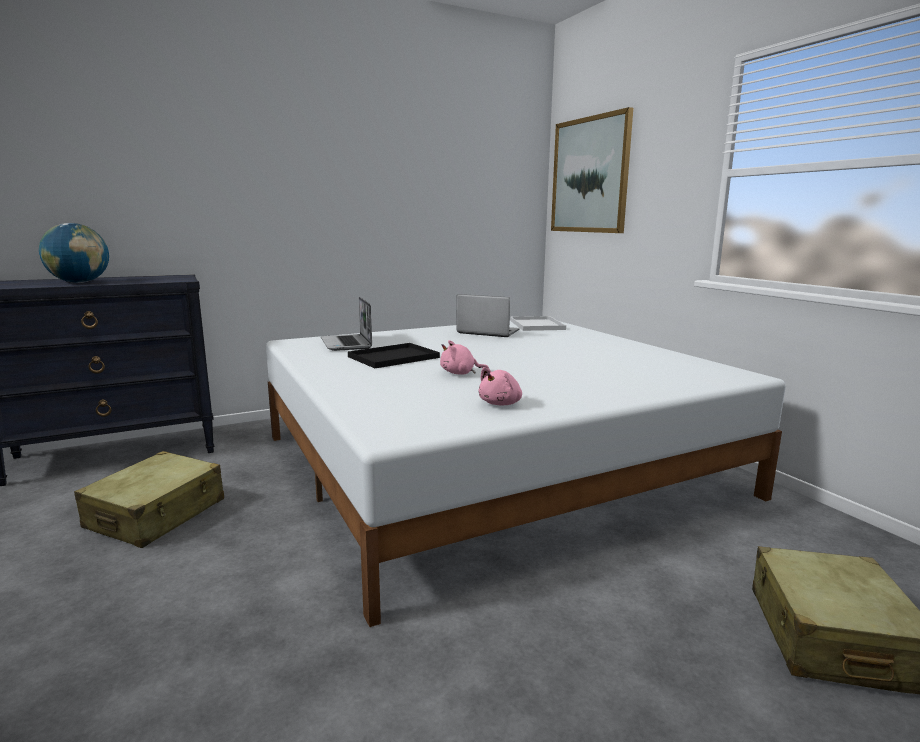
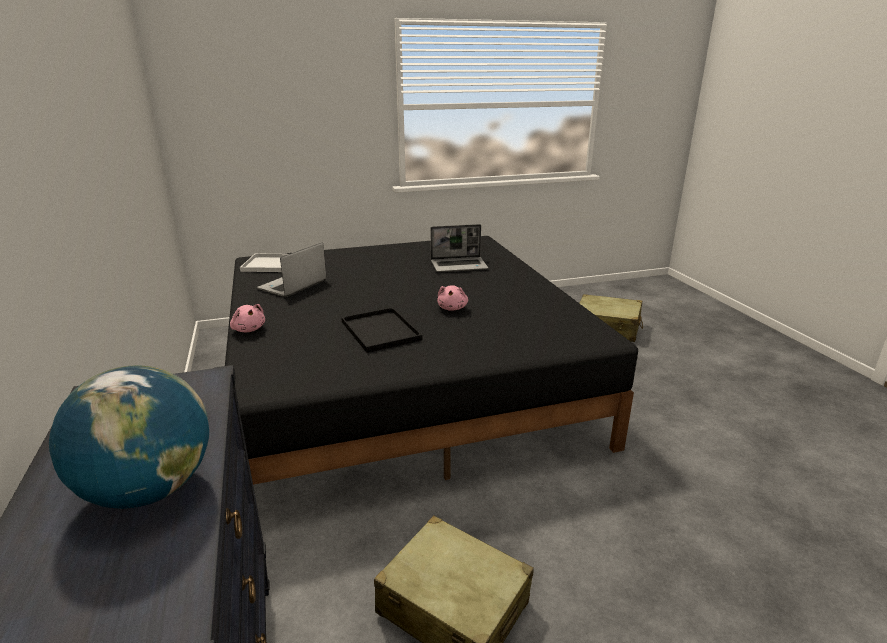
camera: 80 degrees left, 10 degrees up
white bed [266,321,786,627] -> black bed [225,236,638,485]
laptop [321,297,372,351] -> laptop moved to [431,224,488,272]
pink plush toy [478,367,522,406] -> pink plush toy moved to [230,304,265,332]
picture [551,107,633,233] -> none

